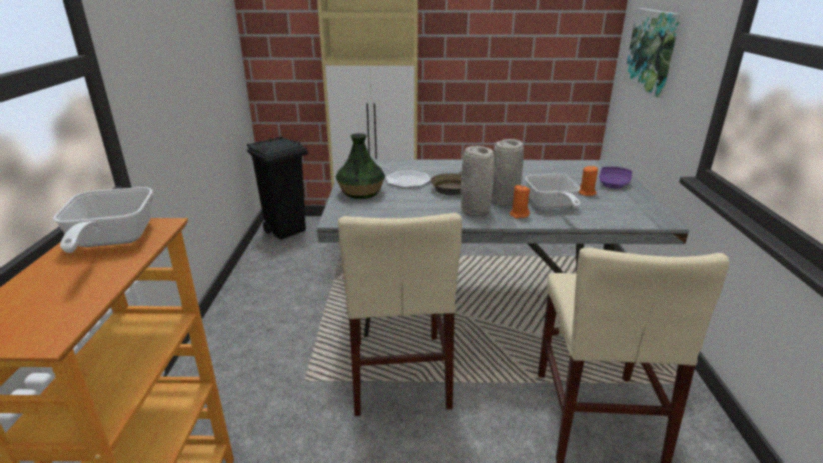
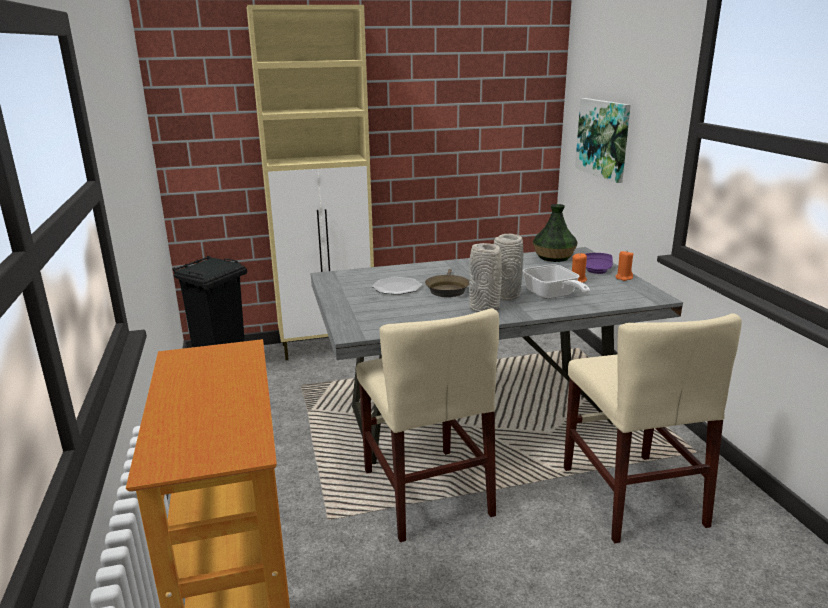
camera: 15 degrees left, 5 degrees down
frying pan [53,187,153,253] -> none
vase [336,133,385,199] -> vase moved to [533,204,578,262]
orange candle [510,185,530,219] -> orange candle moved to [616,251,633,281]

